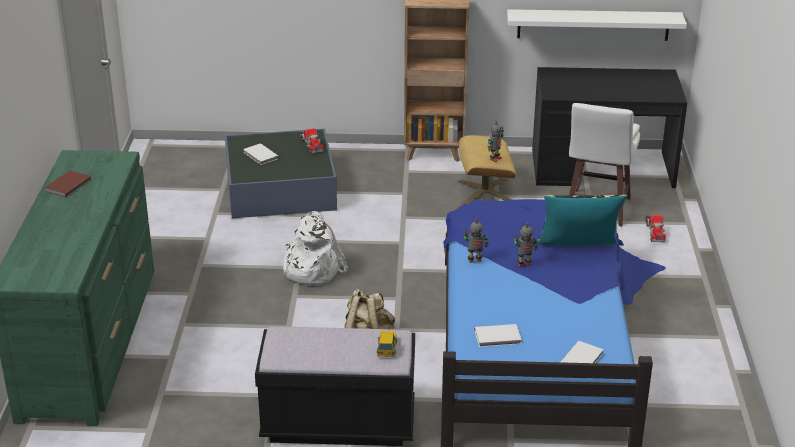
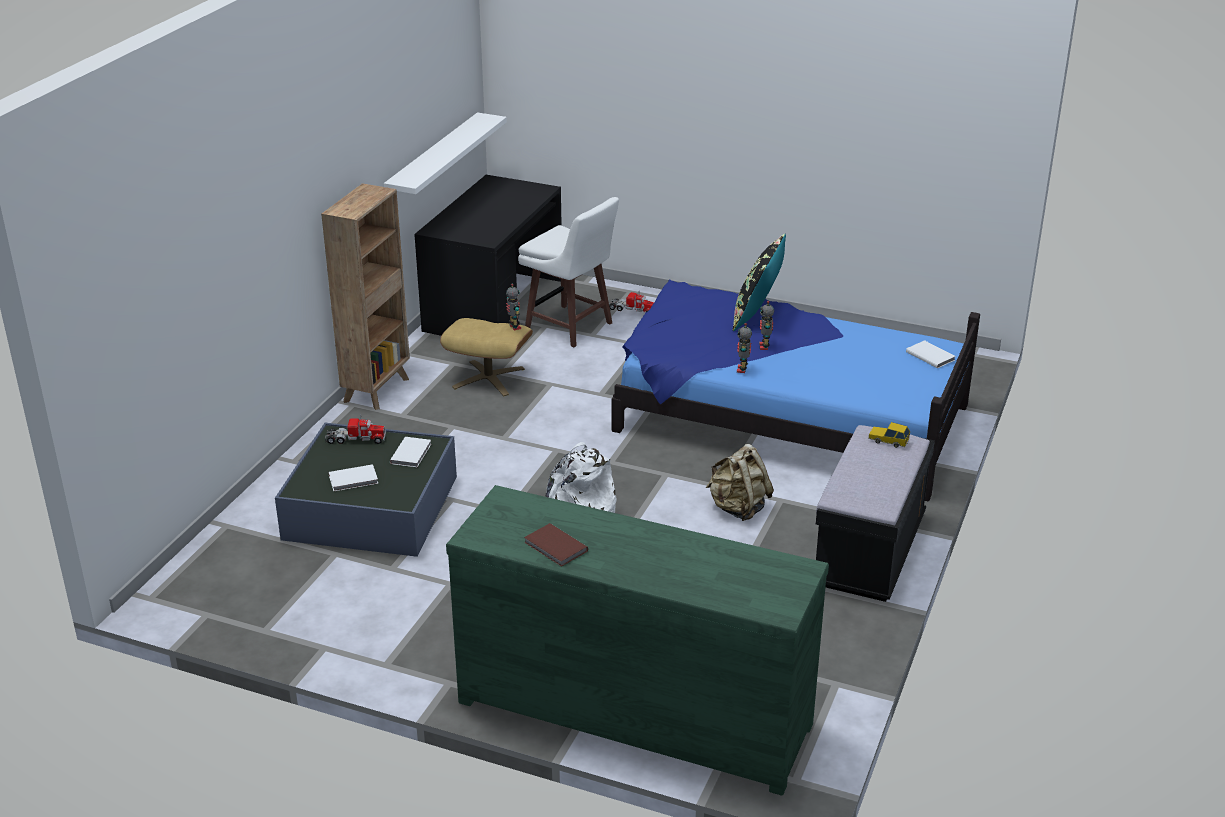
camera: 70 degrees left, 0 degrees up
white book [474,324,522,347] -> white book moved to [390,437,431,467]

